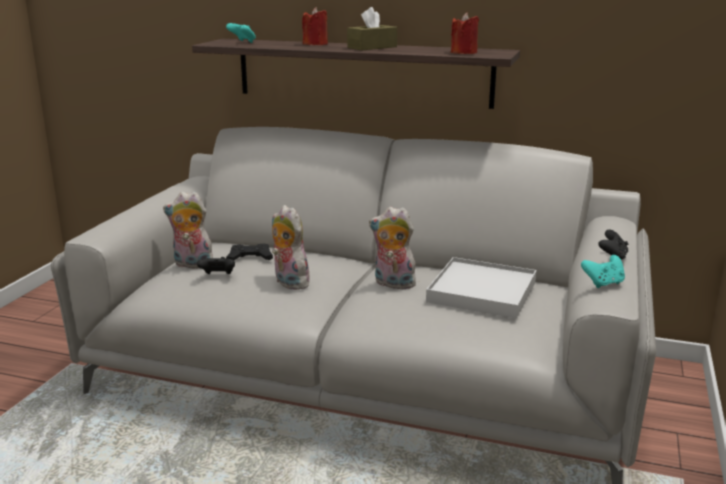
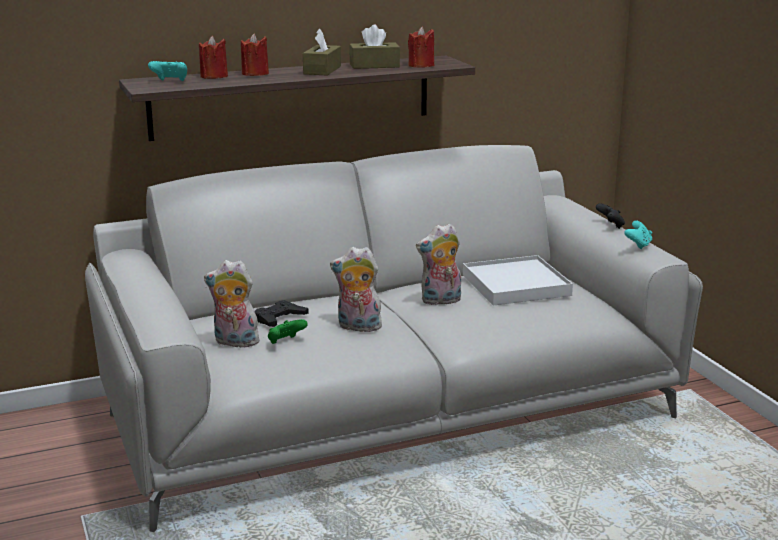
camera: 40 degrees left, 0 degrees up
plush toy [163,192,213,268] -> plush toy turned 45 degrees clockwise [204,260,260,347]
black game controller [197,257,235,274] -> green game controller [268,319,308,344]
none -> red candle [199,36,228,79]
none -> brown tissue box [349,24,400,69]

